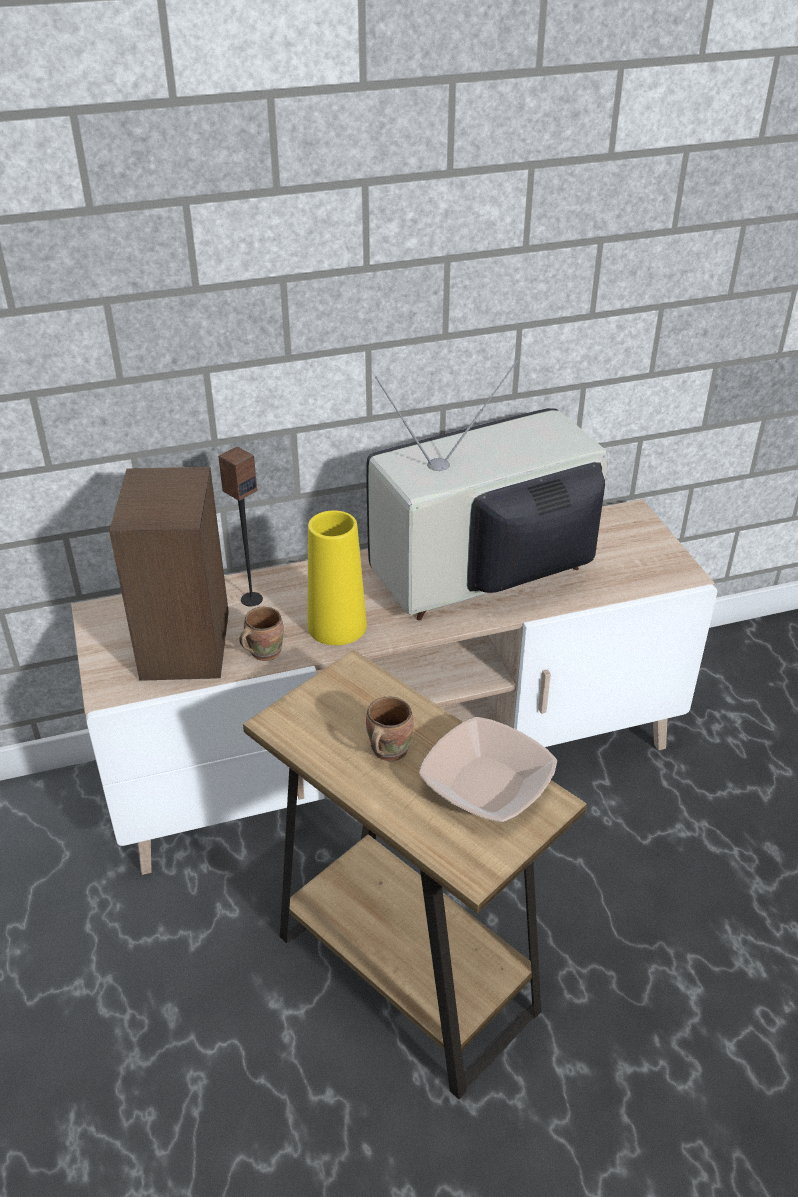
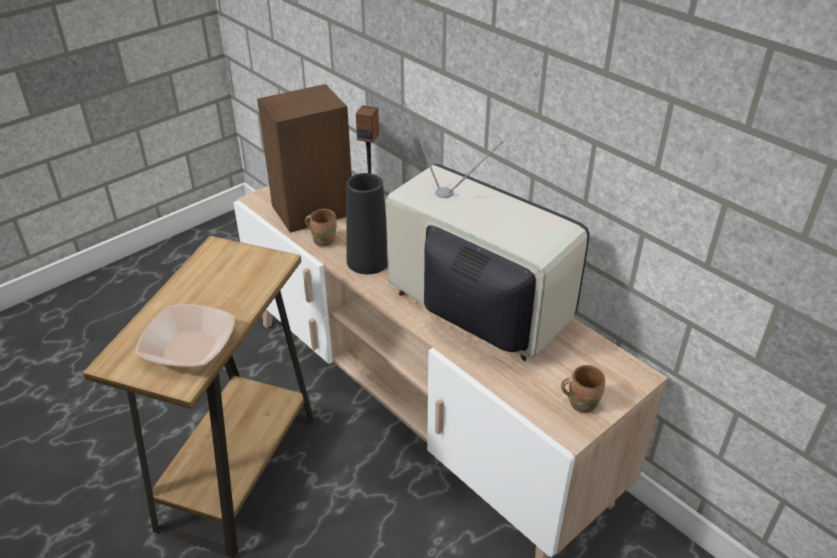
camera: 65 degrees right, 0 degrees up
yellow vase [308,510,367,645] -> black vase [346,173,388,274]
brown mug [366,697,414,761] -> brown mug moved to [561,365,605,413]

